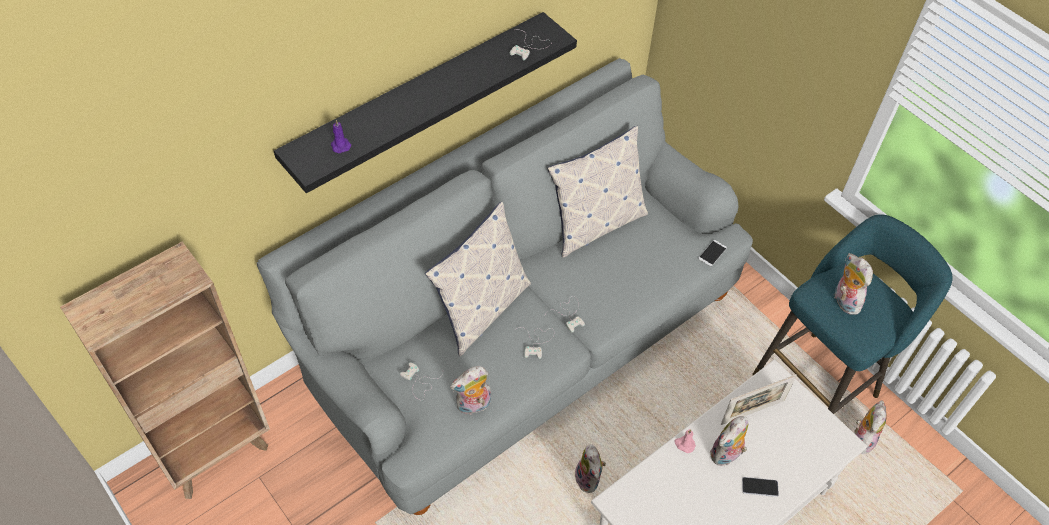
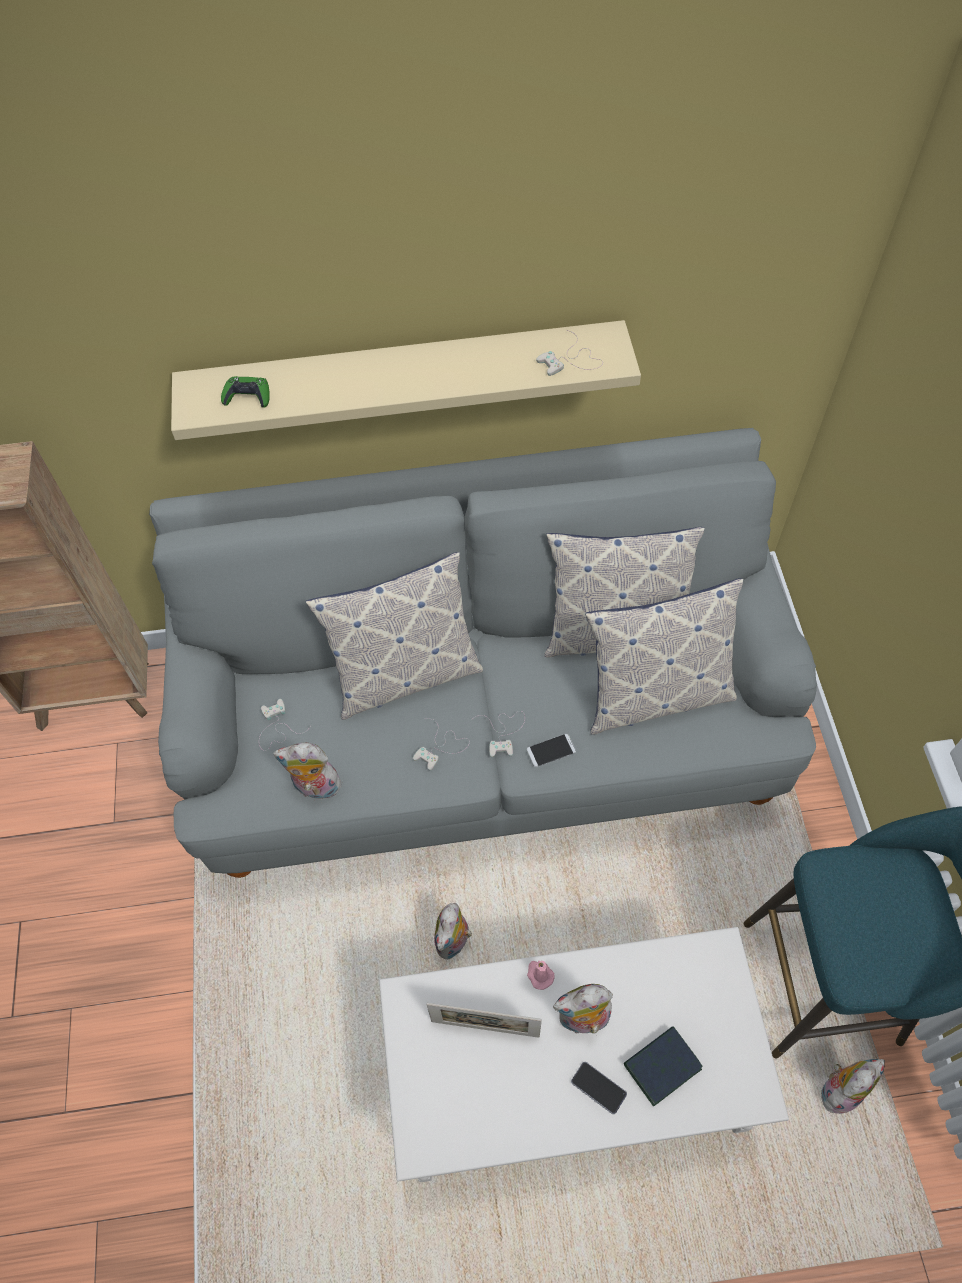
camera: 35 degrees right, 5 degrees up
black shelf [274,12,577,193] -> beige shelf [171,320,641,440]
purple candle [331,120,351,153] -> green game controller [221,376,270,408]
phone [698,240,727,266] -> phone moved to [527,734,576,767]
picture frame [721,374,797,425] -> picture frame moved to [426,1003,542,1038]
plush toy [834,253,873,315] -> none
none -> pillow [585,578,743,734]
none -> book [624,1026,703,1106]

